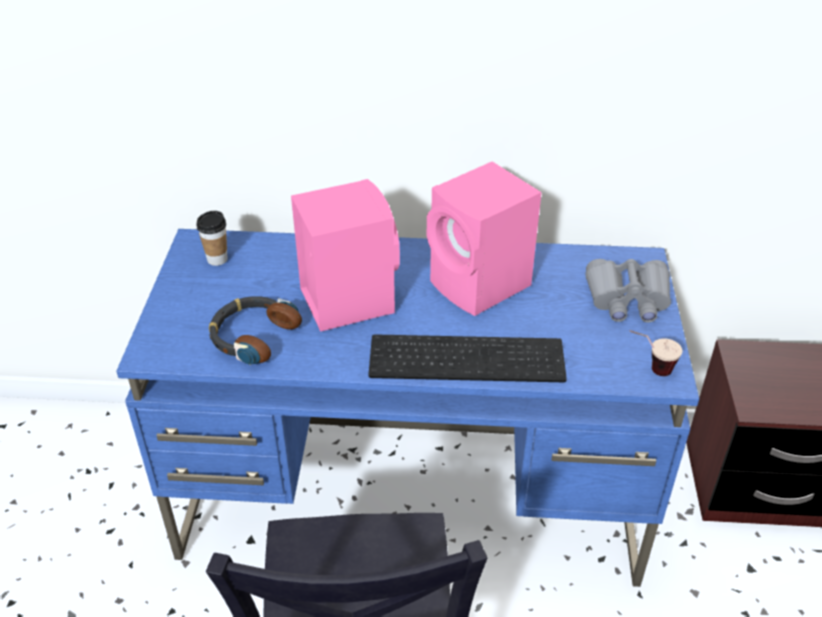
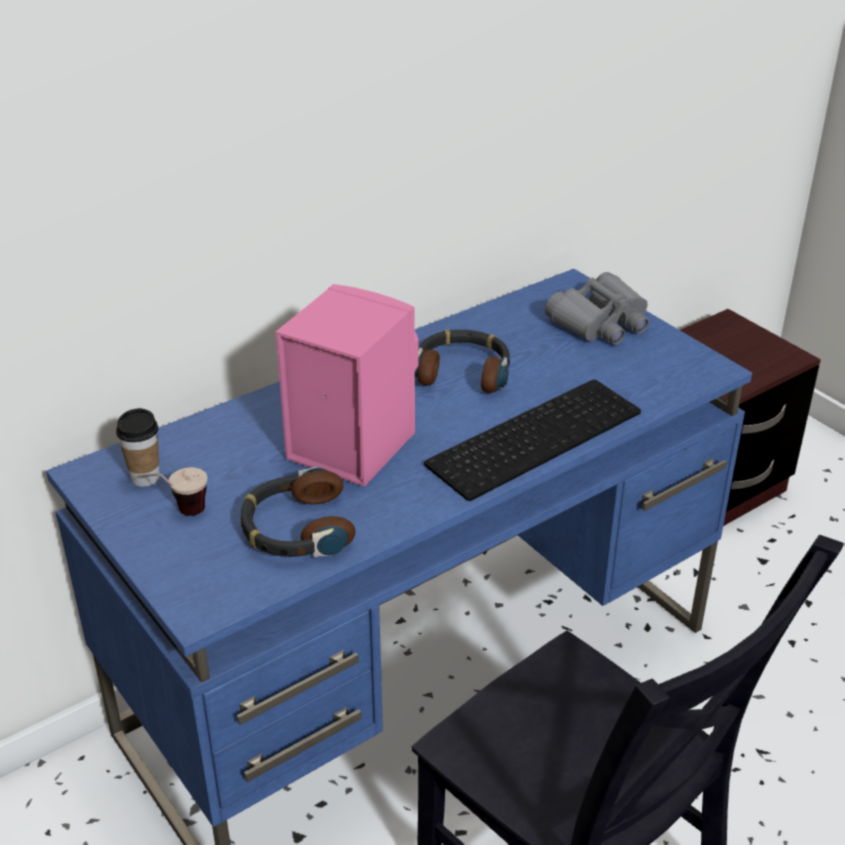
camera: 40 degrees left, 5 degrees down
pink speaker [427,162,542,316] -> headphones [415,329,510,393]
cup [629,330,682,376] -> cup moved to [137,467,207,516]

